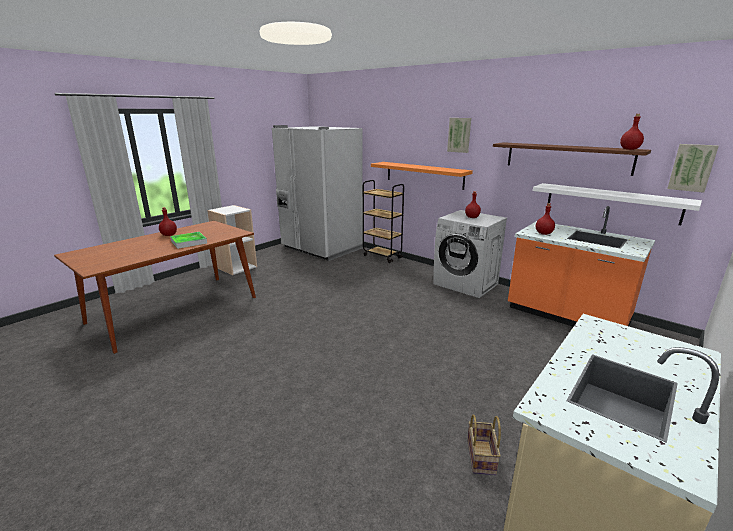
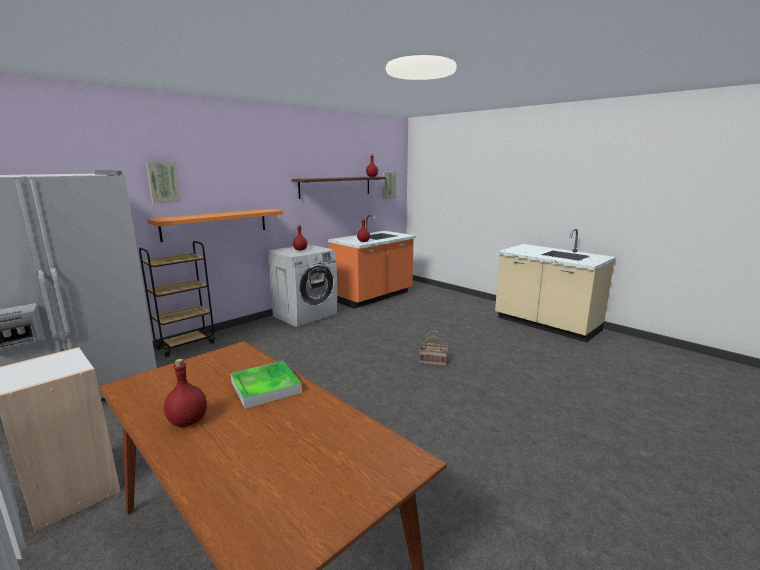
camera: 85 degrees left, 5 degrees down
picture [447,118,471,153] -> picture moved to [146,162,181,203]
basket [467,414,501,475] -> basket moved to [419,331,448,366]
white shelf [533,183,702,225] -> none

